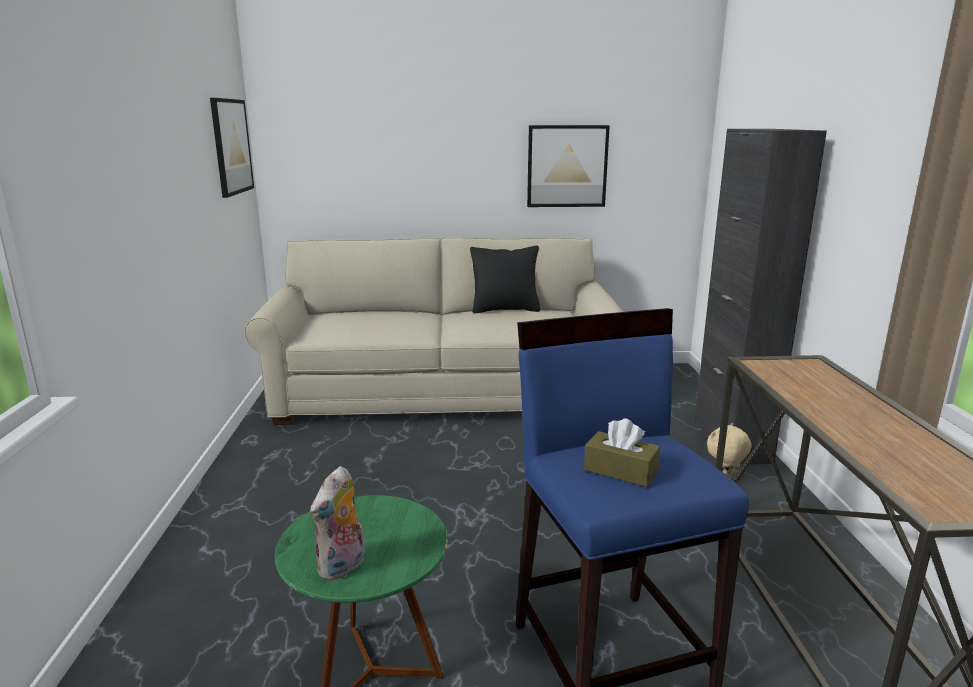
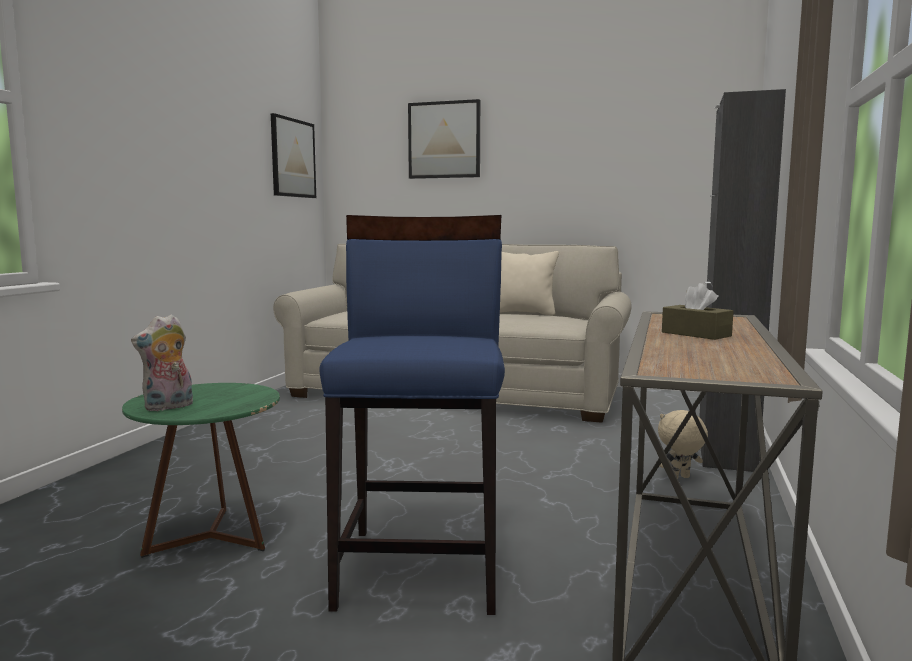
camera: 20 degrees right, 10 degrees down
black pillow [470,245,540,313] -> beige pillow [500,251,559,316]
picture [527,125,610,207] -> picture moved to [408,99,480,179]
brown tissue box [584,418,660,487] -> brown tissue box moved to [662,283,733,340]

